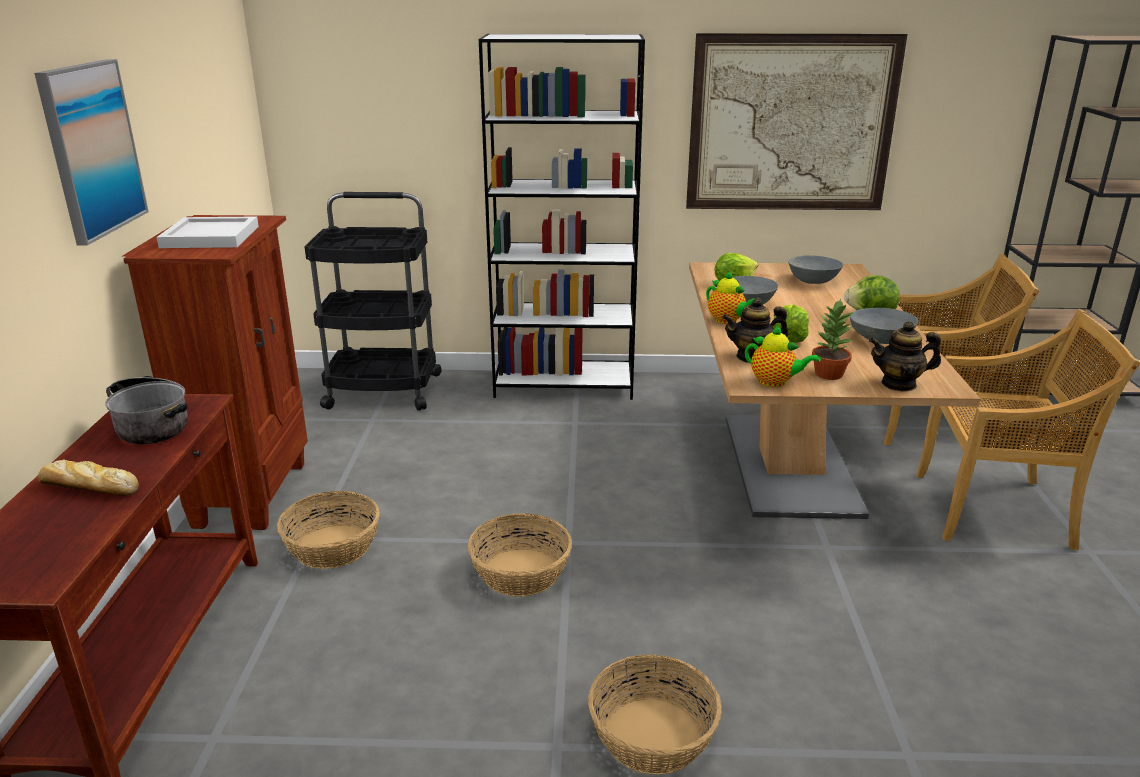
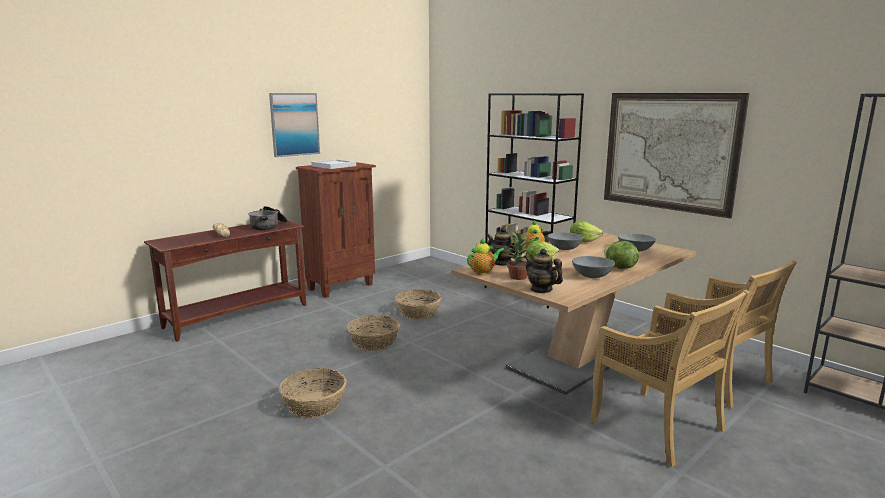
camera: 45 degrees right, 10 degrees down
basket [277,491,380,569] -> basket moved to [395,289,441,319]
black cart [304,192,442,411] -> none
teapot [745,325,821,387] -> teapot turned 105 degrees counterclockwise [467,238,504,275]

